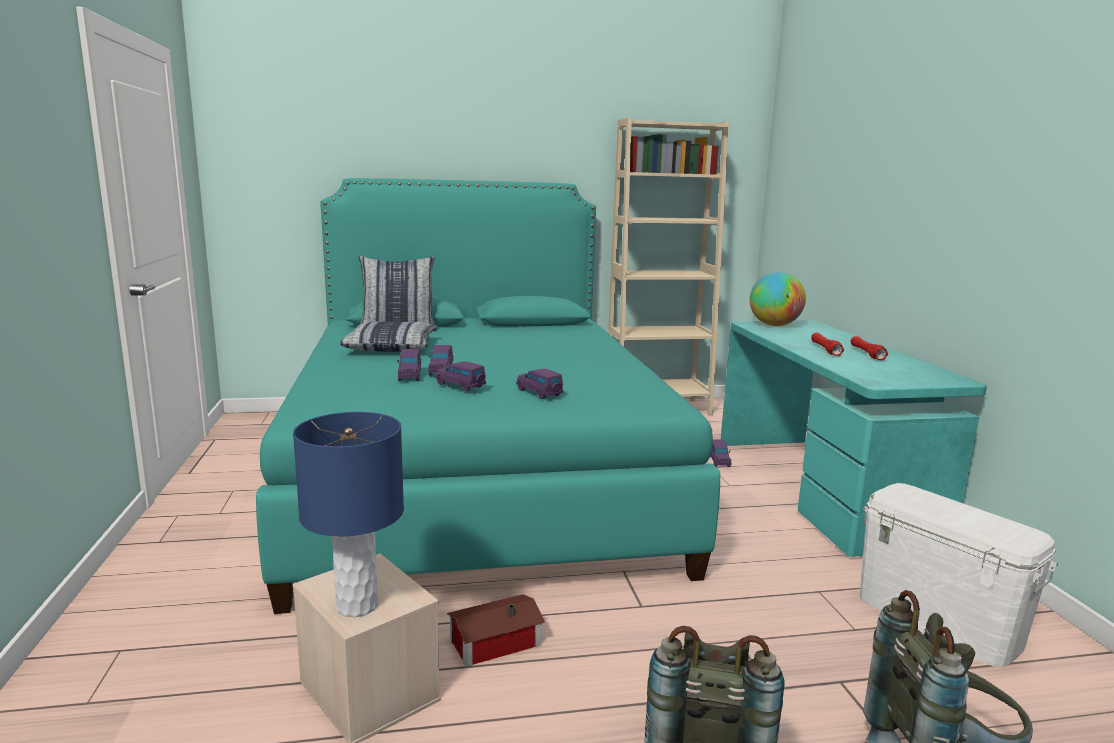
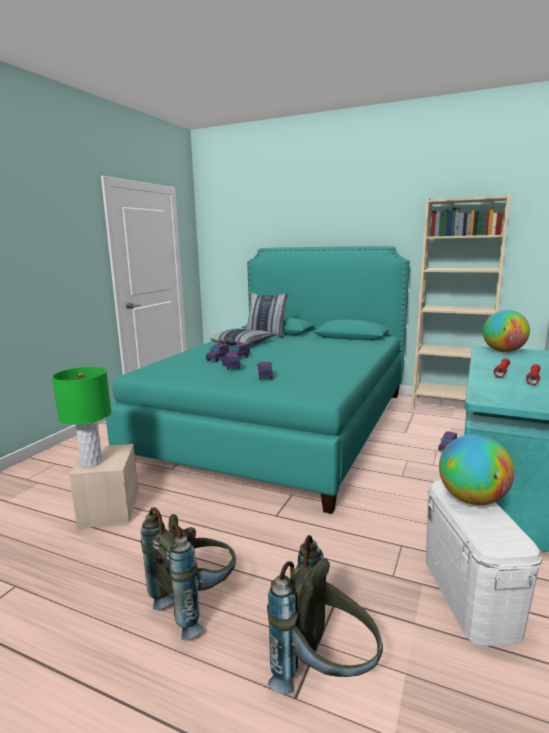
camera: 35 degrees right, 0 degrees up
blue table lamp [293,412,404,617] -> green table lamp [52,367,111,467]
toy house [447,594,545,667] -> none
none -> globe [439,434,514,505]

